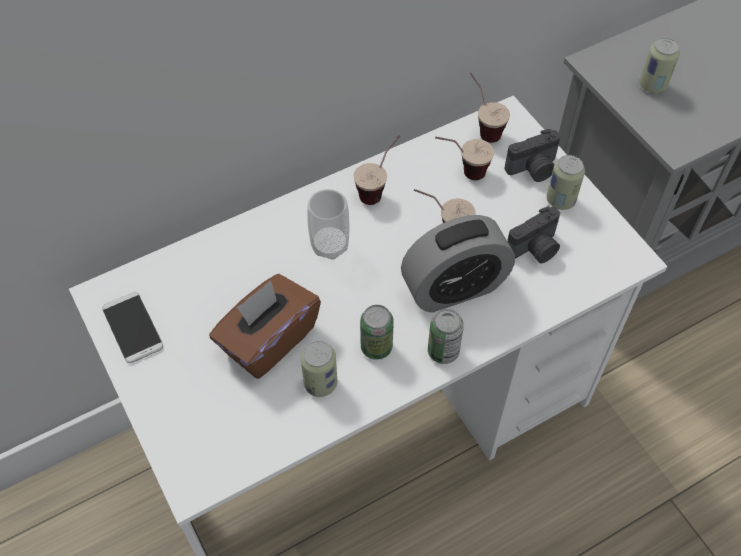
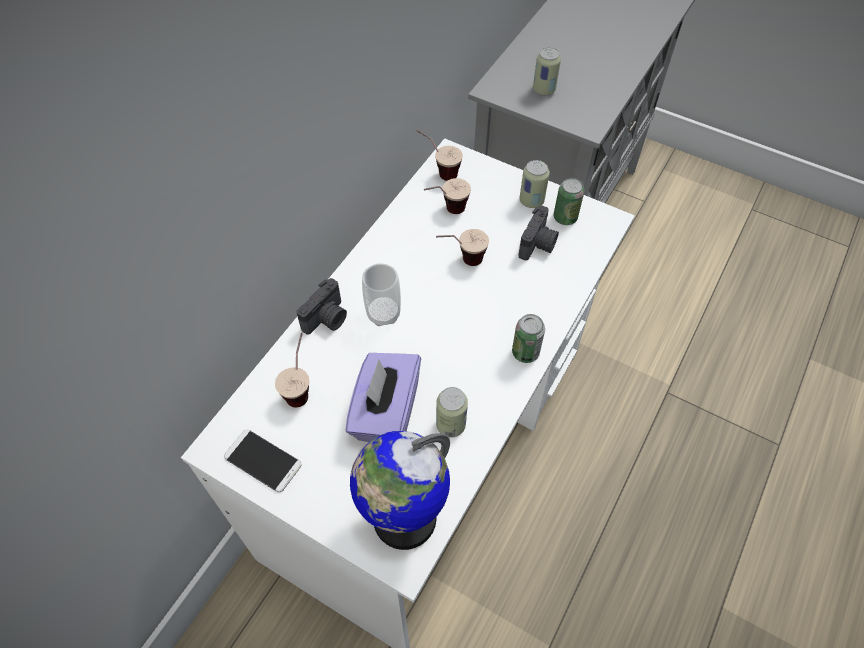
camera: 30 degrees left, 0 degrees up
brown tissue box [209,274,321,379] -> purple tissue box [346,353,421,442]
cup [354,135,400,205] -> cup moved to [275,332,309,407]
can [360,305,394,360] -> can moved to [554,178,584,225]
alarm clock [401,215,515,312] -> none
camera [504,129,561,182] -> camera moved to [297,278,347,335]
none -> globe [350,431,450,550]

